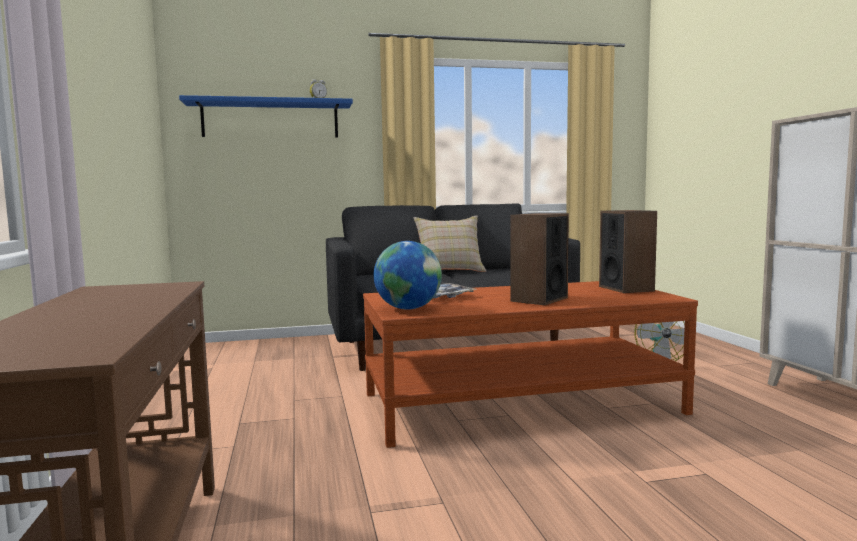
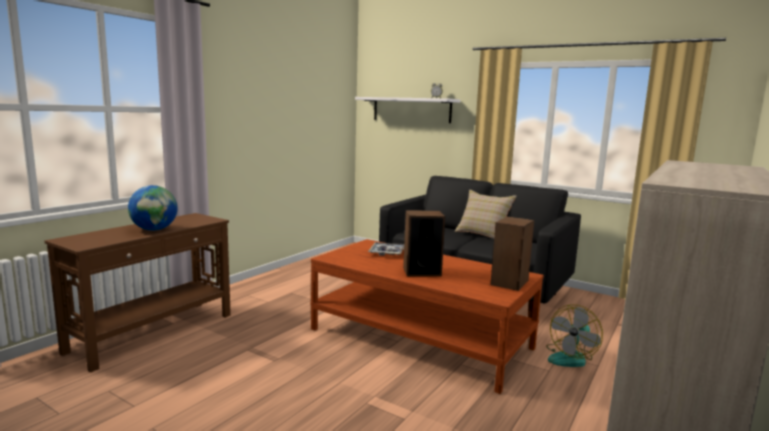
camera: 45 degrees right, 5 degrees up
blue shelf [179,95,353,138] -> white shelf [355,97,460,123]
globe [373,241,442,310] -> globe moved to [128,185,178,231]

